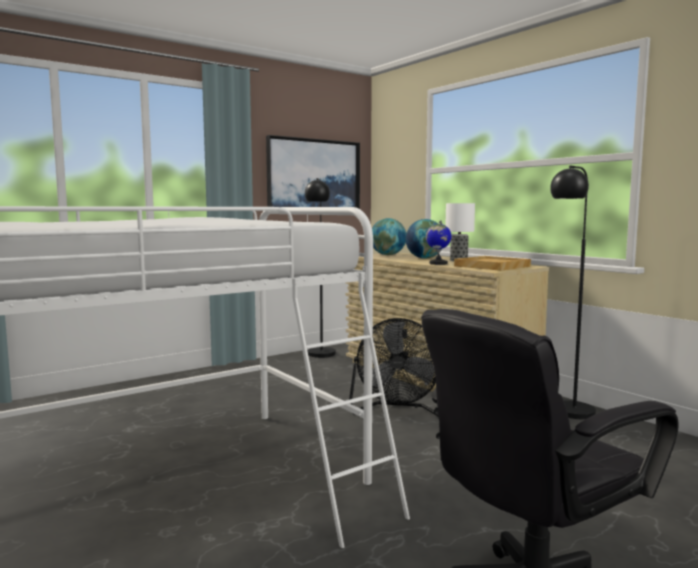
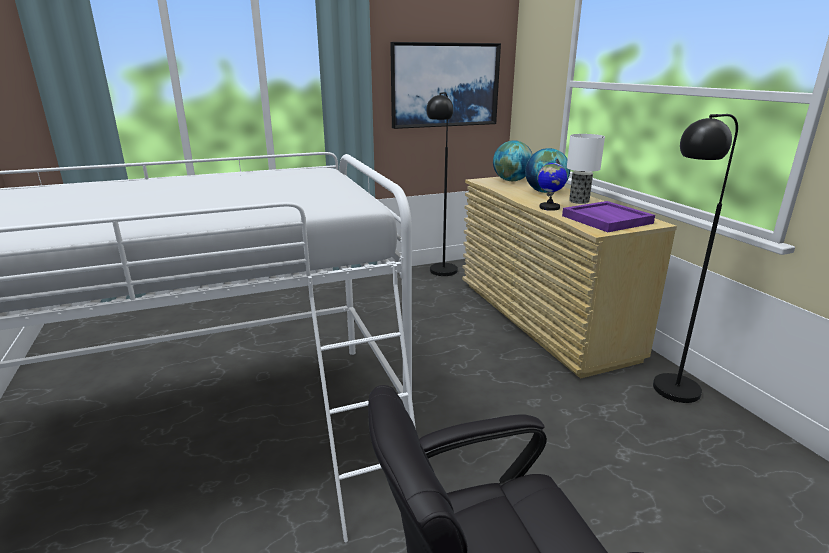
camera: 15 degrees right, 15 degrees up
black fan [349,318,439,419] -> none
beige tray [454,256,531,271] -> purple tray [562,201,655,232]

